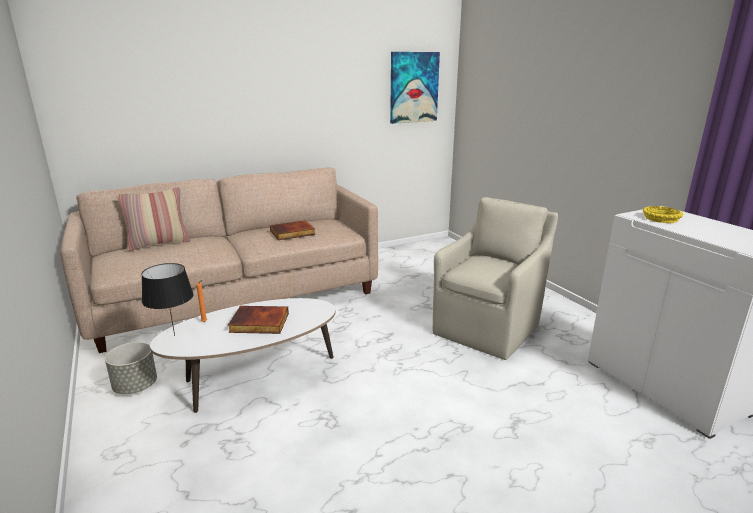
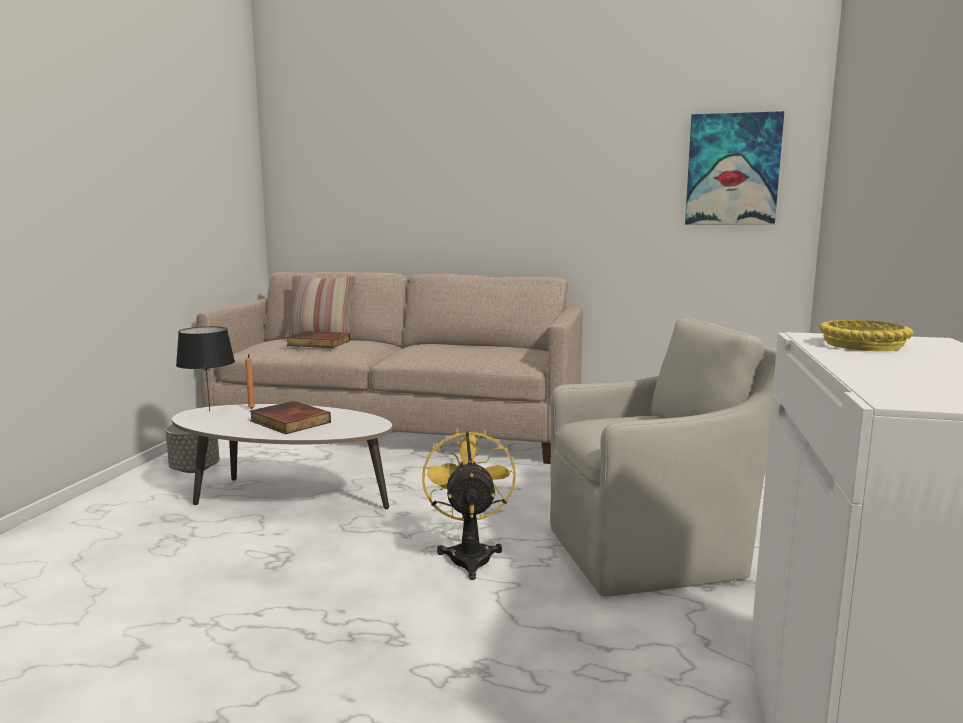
camera: 40 degrees right, 10 degrees down
book [270,220,315,240] -> book moved to [286,331,350,348]
none -> yellow fan [422,429,516,580]

